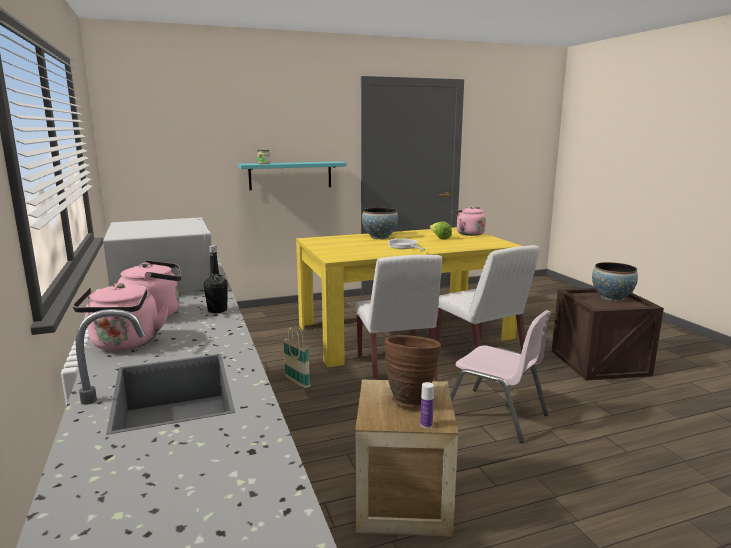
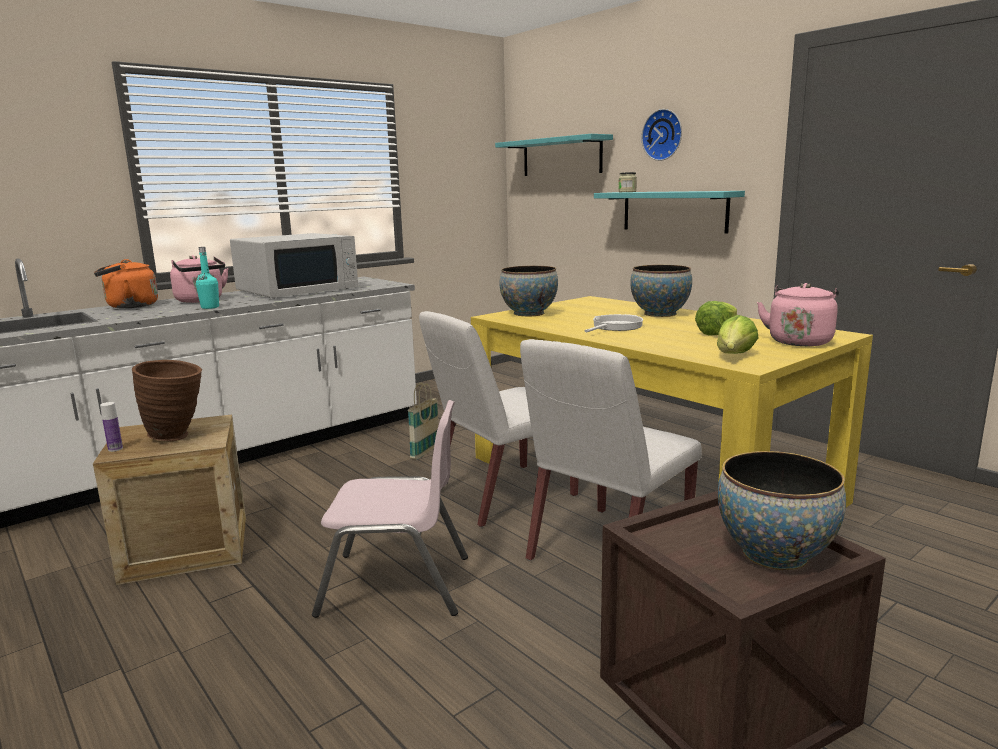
camera: 70 degrees right, 0 degrees up
pink kettle [73,283,169,351] -> orange kettle [94,259,158,308]
black bottle [204,245,228,313] -> turquoise bottle [196,247,219,309]
pink chair [450,310,551,443] -> pink chair turned 105 degrees counterclockwise [312,400,468,618]
none -> turquoise shelf [495,134,613,176]
none -> bowl [499,266,558,316]
none -> wall clock [642,109,682,161]
none -> lettuce [717,315,759,354]

